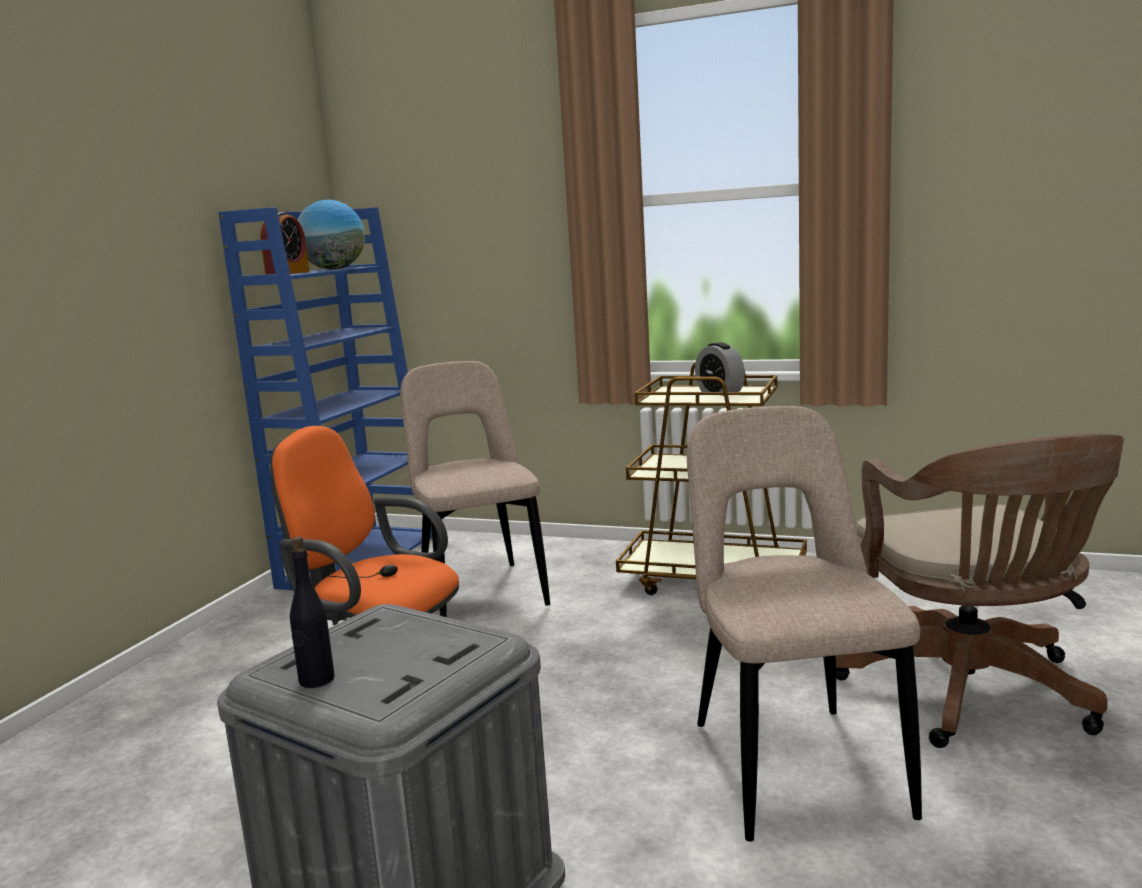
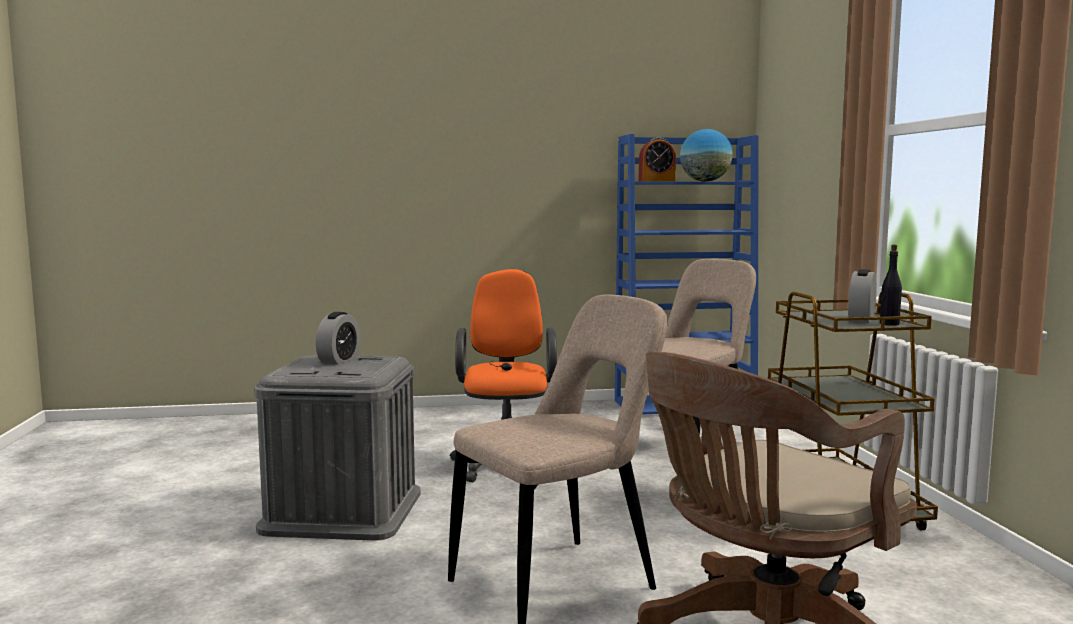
camera: 60 degrees right, 5 degrees down
black bottle [290,537,335,688] -> black bottle moved to [880,245,902,325]
none -> alarm clock [316,312,360,364]

